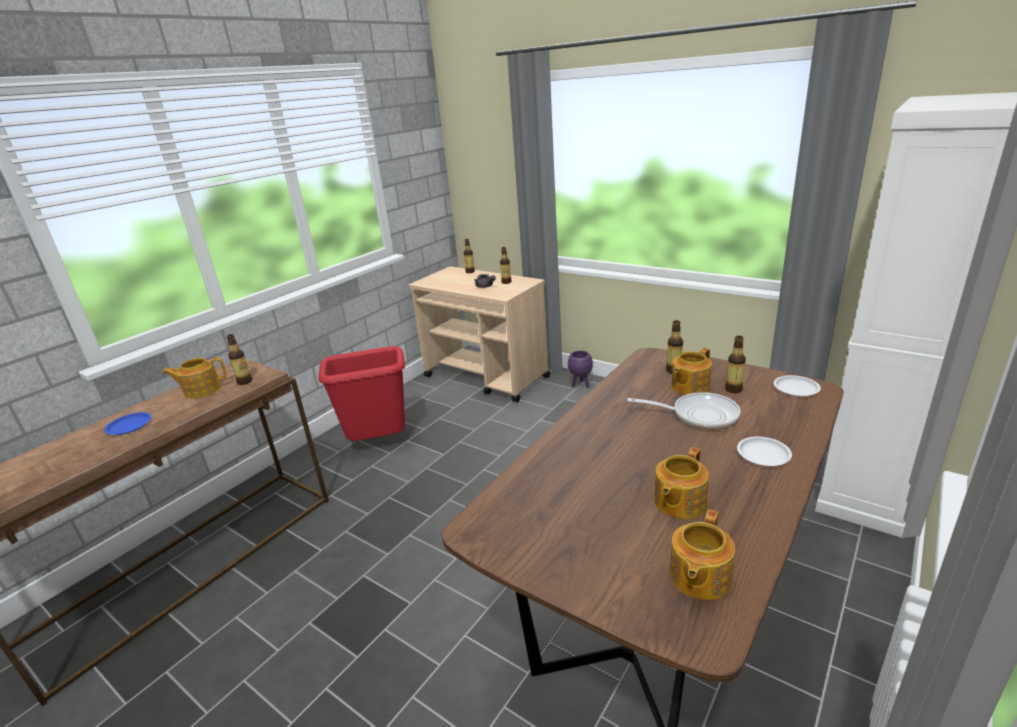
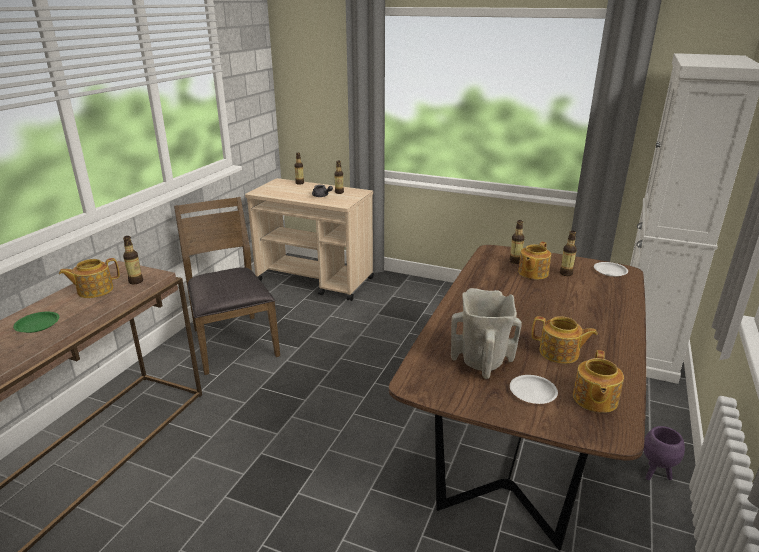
camera: 15 degrees left, 0 degrees up
blue plate [104,412,151,435] -> green plate [13,312,59,333]
red trash can [318,346,405,441] -> brown chair [174,197,280,375]
purple planter [568,350,593,388] -> purple planter moved to [643,426,685,480]
frying pan [627,392,740,429] -> none
teapot [654,447,709,519] -> teapot turned 90 degrees counterclockwise [532,316,598,364]
white plate [737,437,792,466] -> white plate moved to [510,375,558,404]
none -> beige vase [451,288,522,379]

